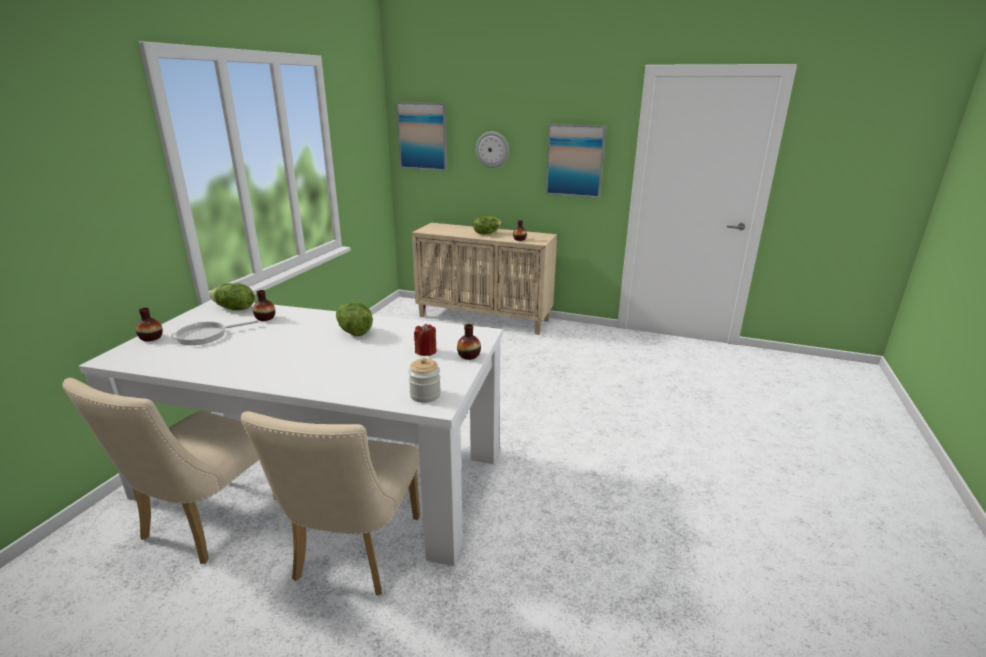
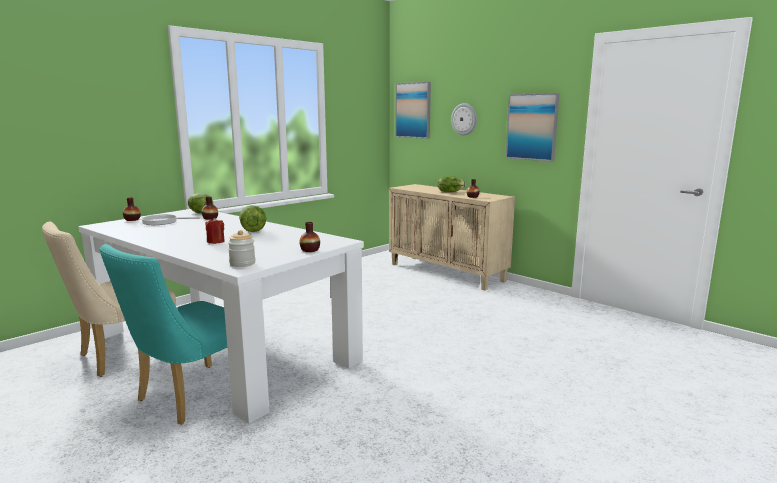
camera: 25 degrees right, 10 degrees down
beige chair [241,411,420,596] -> turquoise chair [99,244,227,425]
red candle [414,324,437,356] -> red candle moved to [206,218,225,244]

